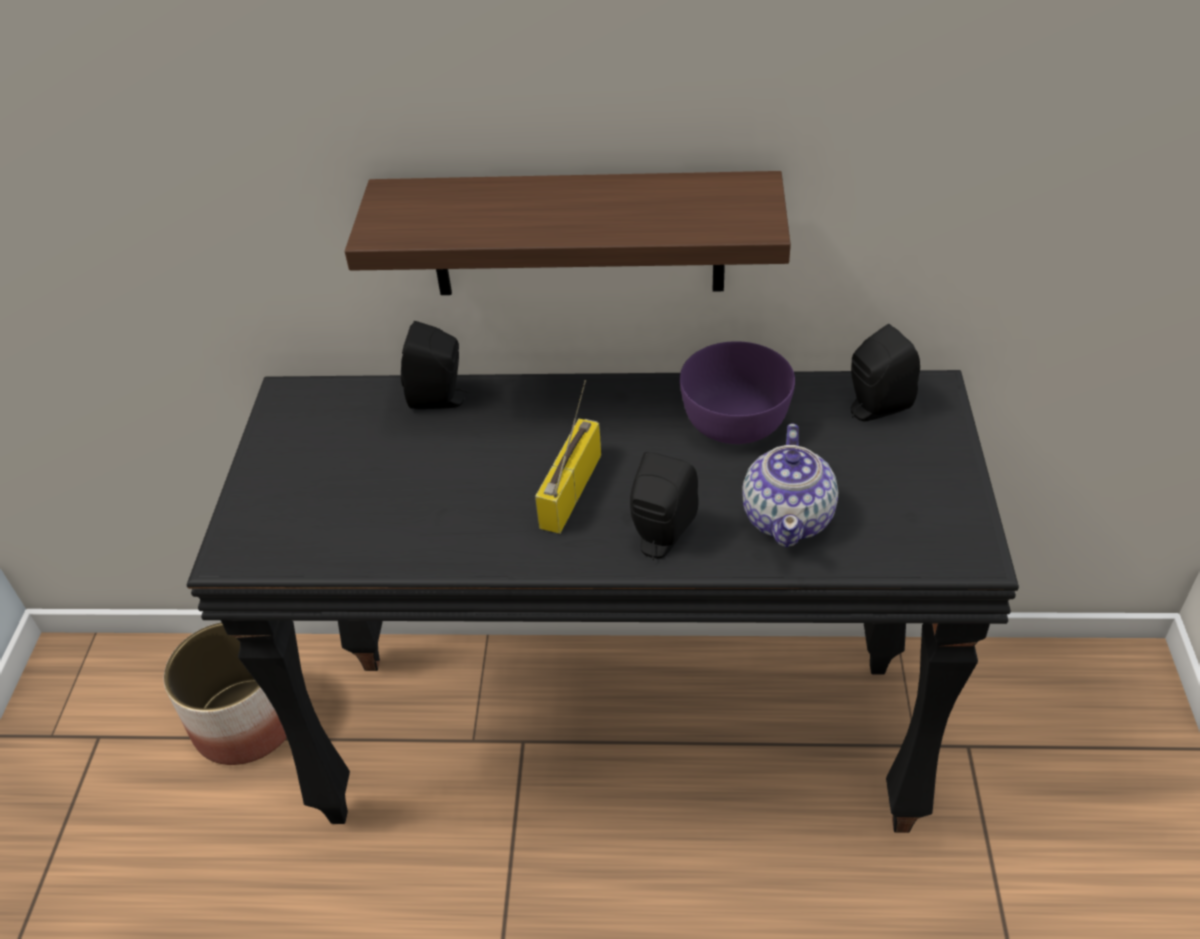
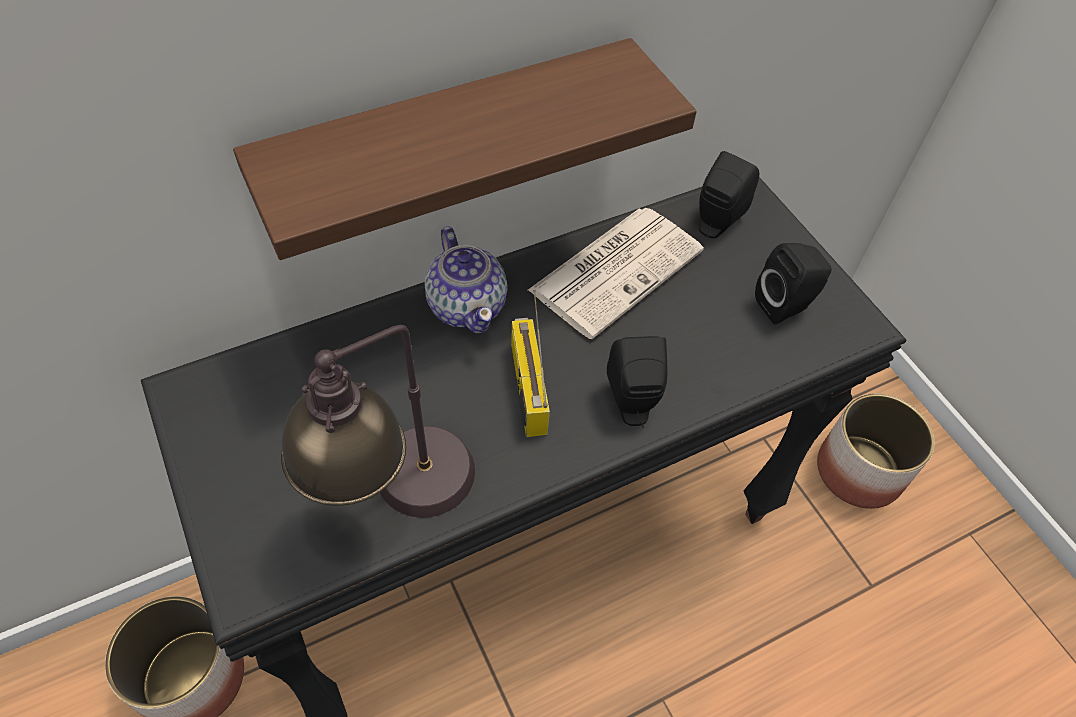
camera: 35 degrees left, 10 degrees up
black speaker [401,321,470,409] -> black speaker moved to [755,243,832,324]
purple bowl [680,341,795,444] -> newspaper [528,208,704,339]
teapot [742,423,838,547] -> teapot moved to [425,226,507,334]
none -> table lamp [281,325,475,518]
none -> planter [817,394,935,509]

